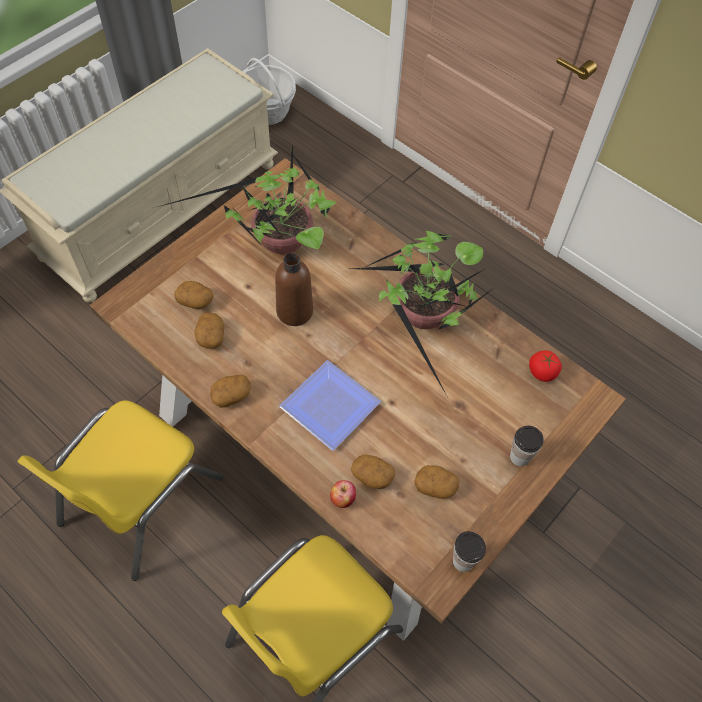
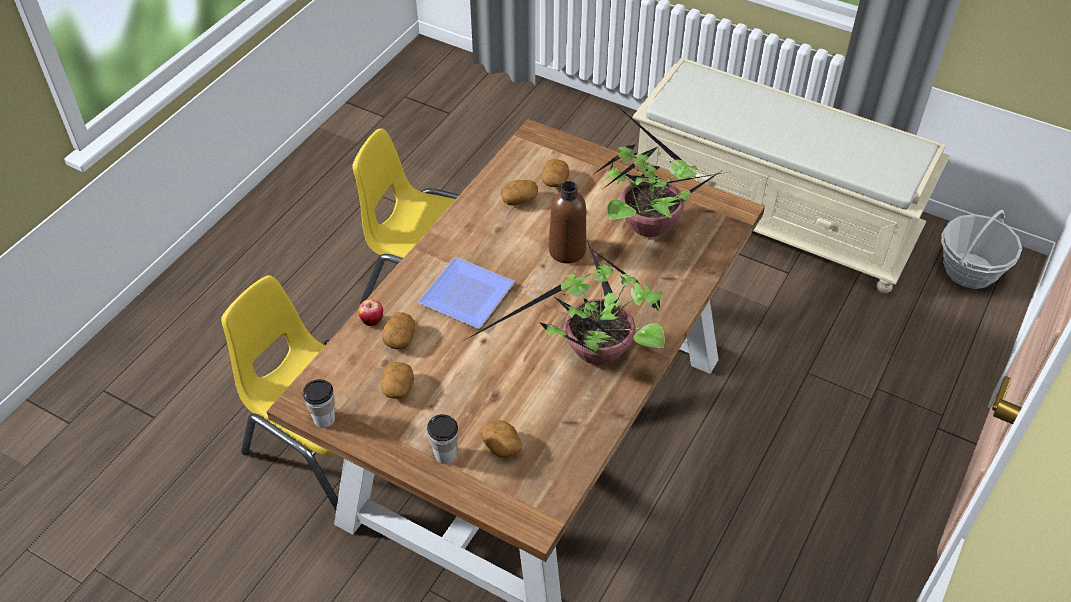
camera: 80 degrees right, 10 degrees down
potato [210,375,251,408] -> potato moved to [481,420,522,458]
tomato [529,350,562,382] -> none

